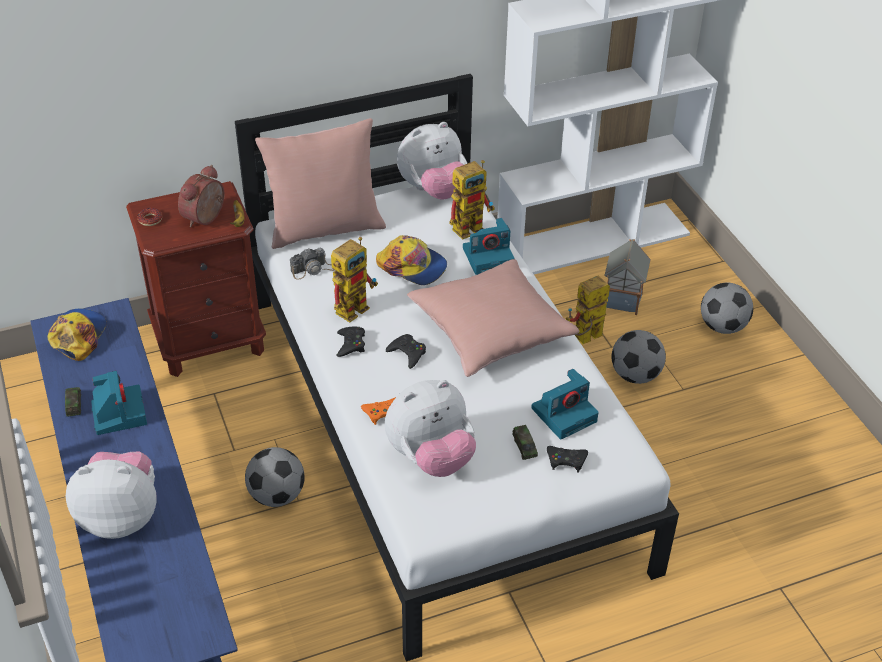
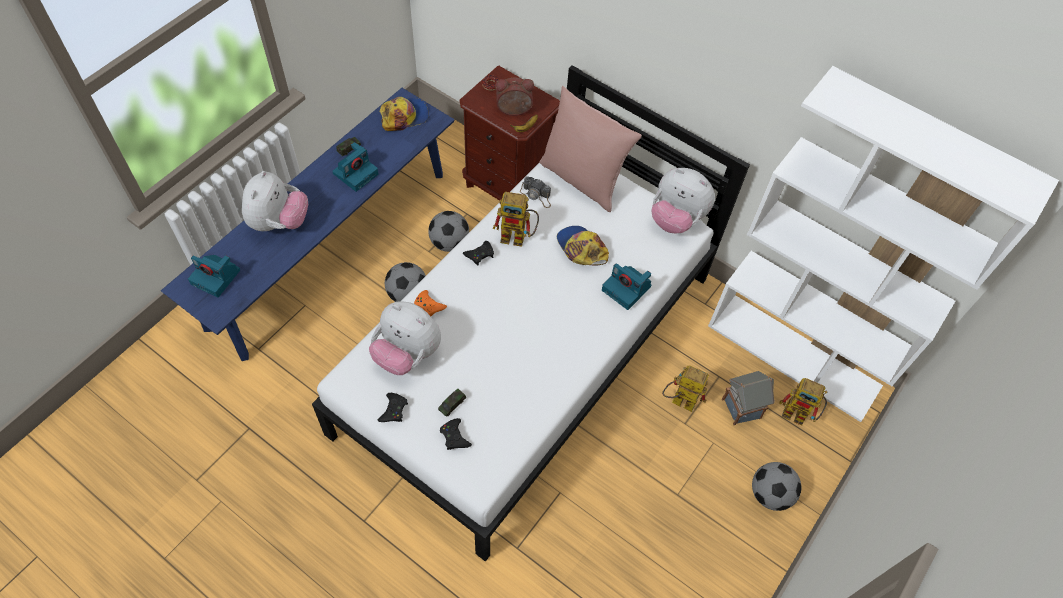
camera: 55 degrees right, 15 degrees up
plush toy [66,451,157,539] -> plush toy turned 45 degrees clockwise [242,171,308,231]
cap [376,235,447,285] -> cap turned 150 degrees clockwise [557,226,609,265]
black game controller [386,334,426,369] -> black game controller moved to [377,393,408,422]
pink pillow [407,259,580,377] -> none
toy robot [449,160,495,240] -> toy robot moved to [779,378,828,426]
camera [531,369,599,439] -> camera moved to [188,255,240,297]
football [611,330,666,384] -> football moved to [428,211,469,252]

